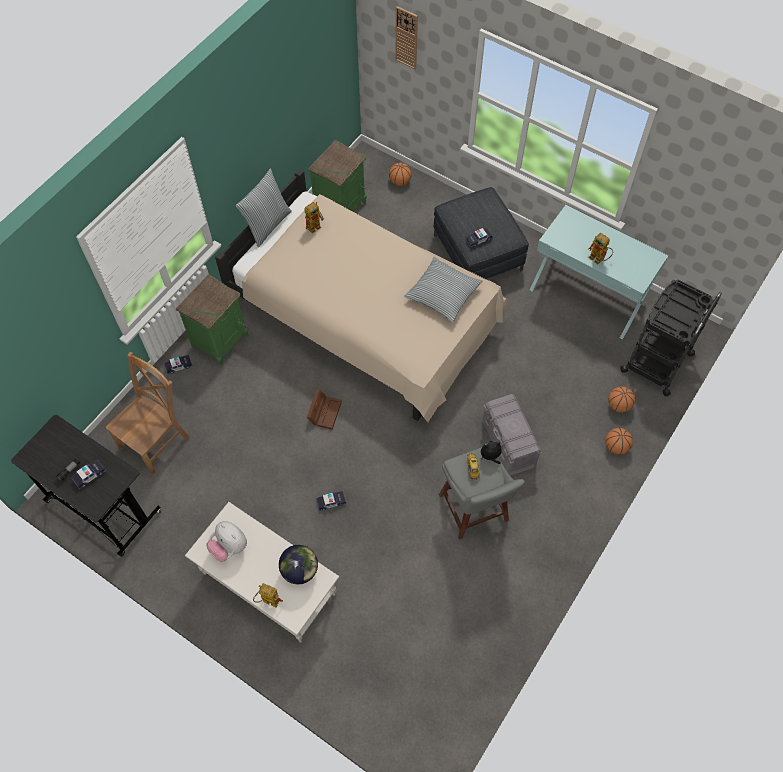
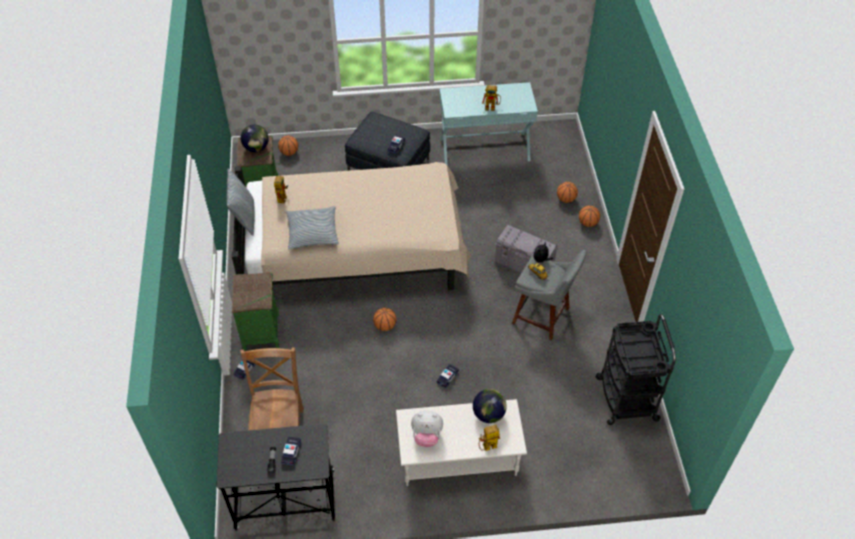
camera: 40 degrees left, 10 degrees down
brown storage box [307,389,342,430] -> basketball [373,308,397,331]
wall clock [395,6,418,69] -> none
pillow [404,257,483,322] -> pillow moved to [286,206,339,249]
black cart [620,280,722,397] -> black cart moved to [596,314,676,425]
none -> globe [240,124,269,152]

